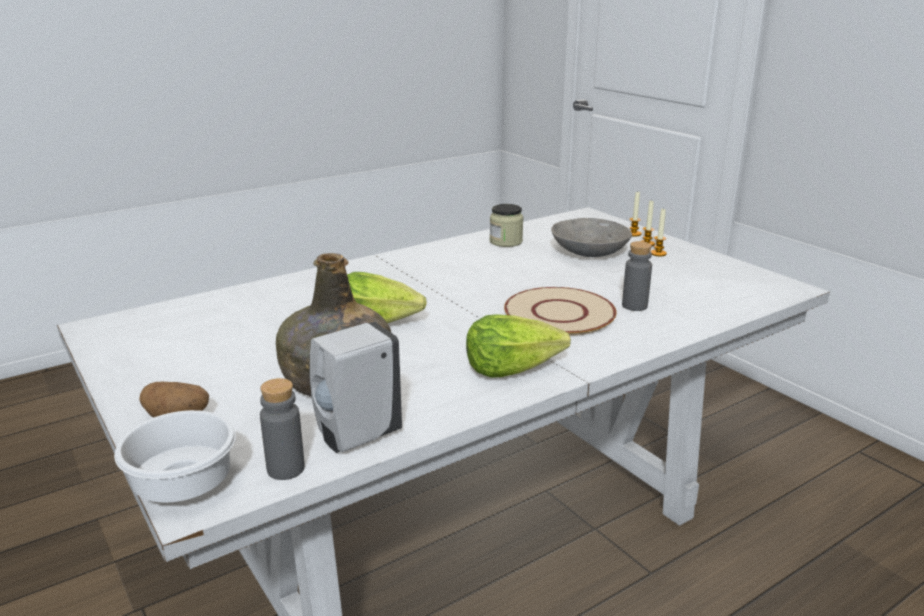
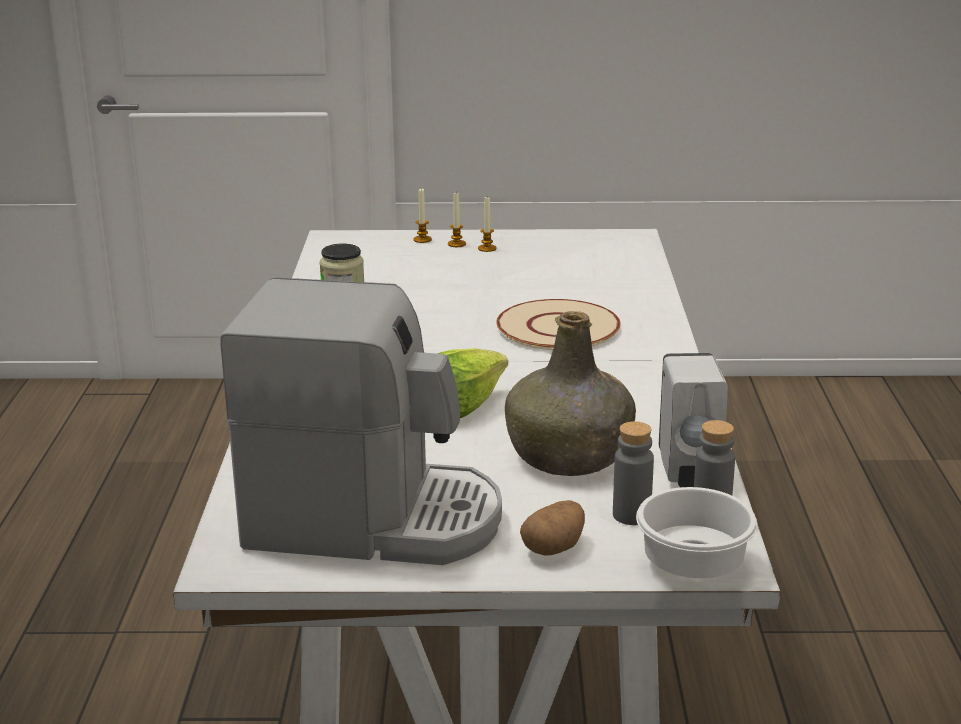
camera: 55 degrees left, 0 degrees up
lettuce [466,314,571,378] -> none
grey bowl [551,218,632,257] -> none
grey bottle [622,241,652,311] -> grey bottle moved to [613,421,654,525]
none -> coffee machine [221,277,502,565]

